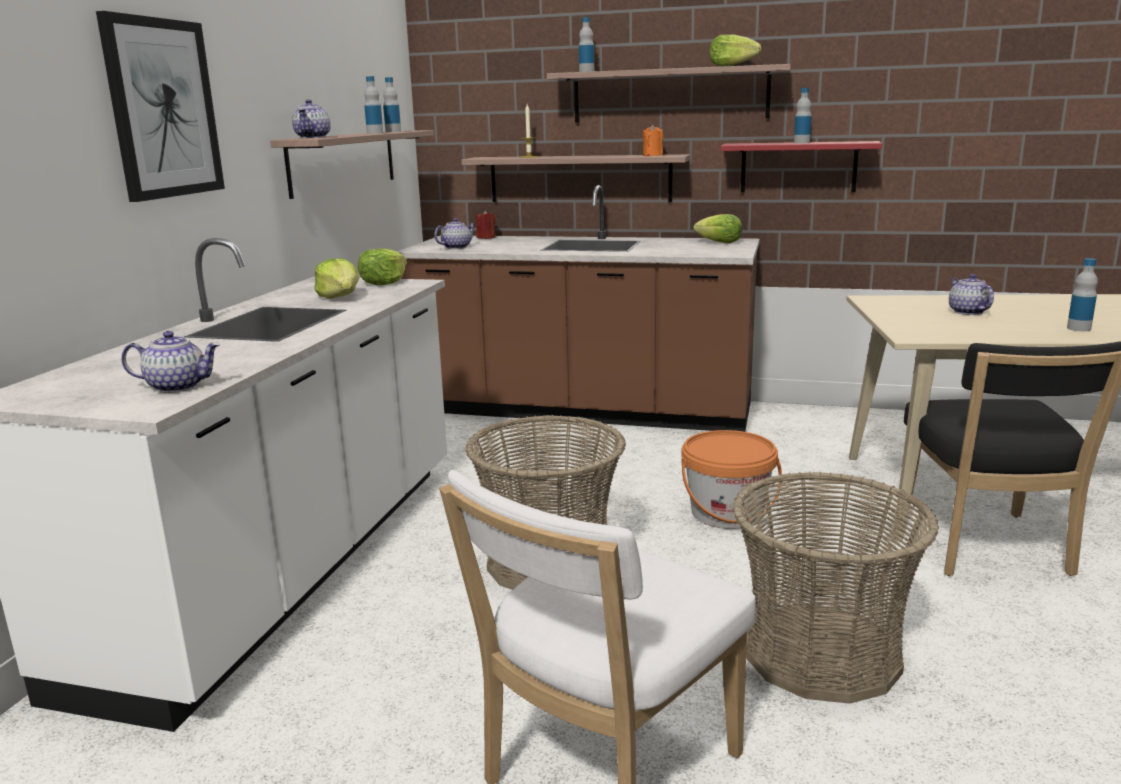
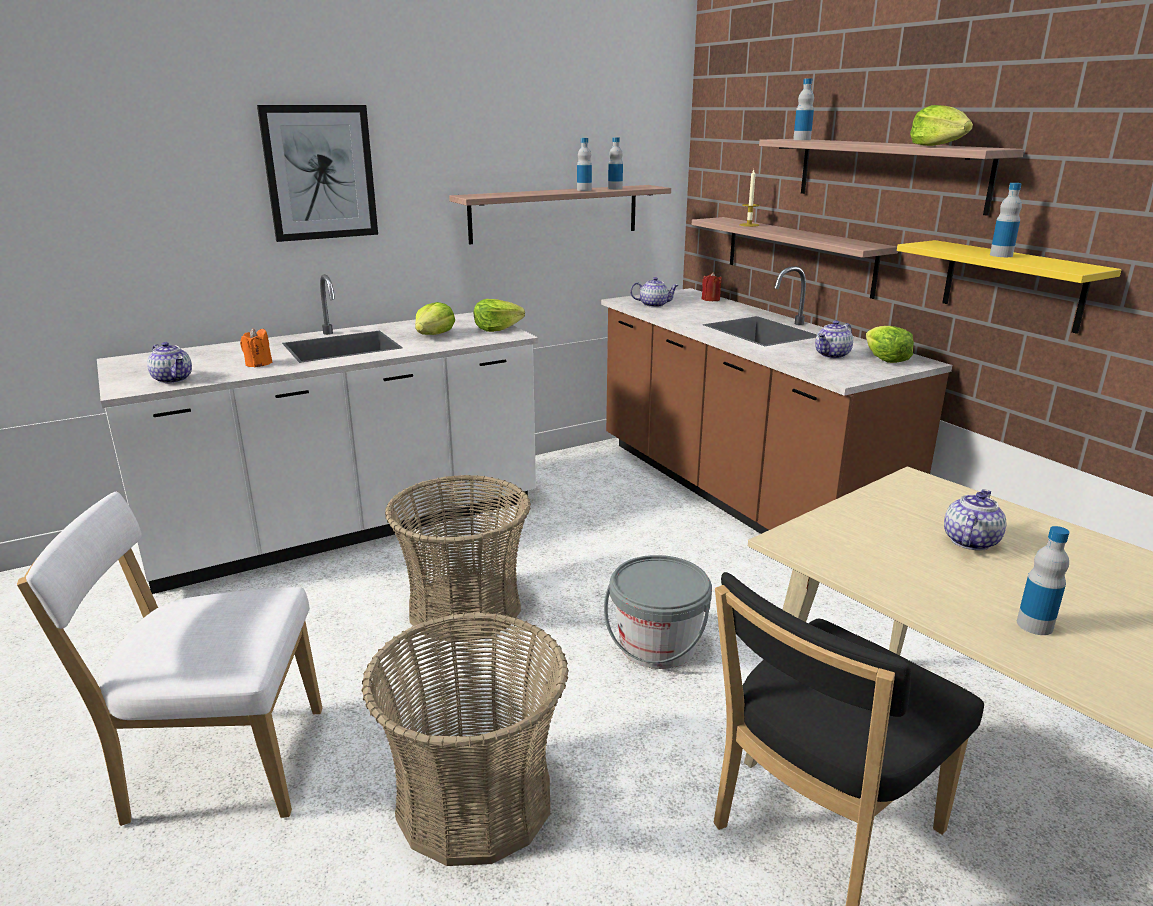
camera: 45 degrees right, 5 degrees up
teapot [292,99,331,138] -> teapot moved to [815,320,853,359]
orange candle [643,125,663,156] -> orange candle moved to [240,328,273,367]
orange bucket [681,430,782,529] -> grey bucket [604,555,712,669]
red shelf [720,141,882,192] -> yellow shelf [897,240,1122,334]

